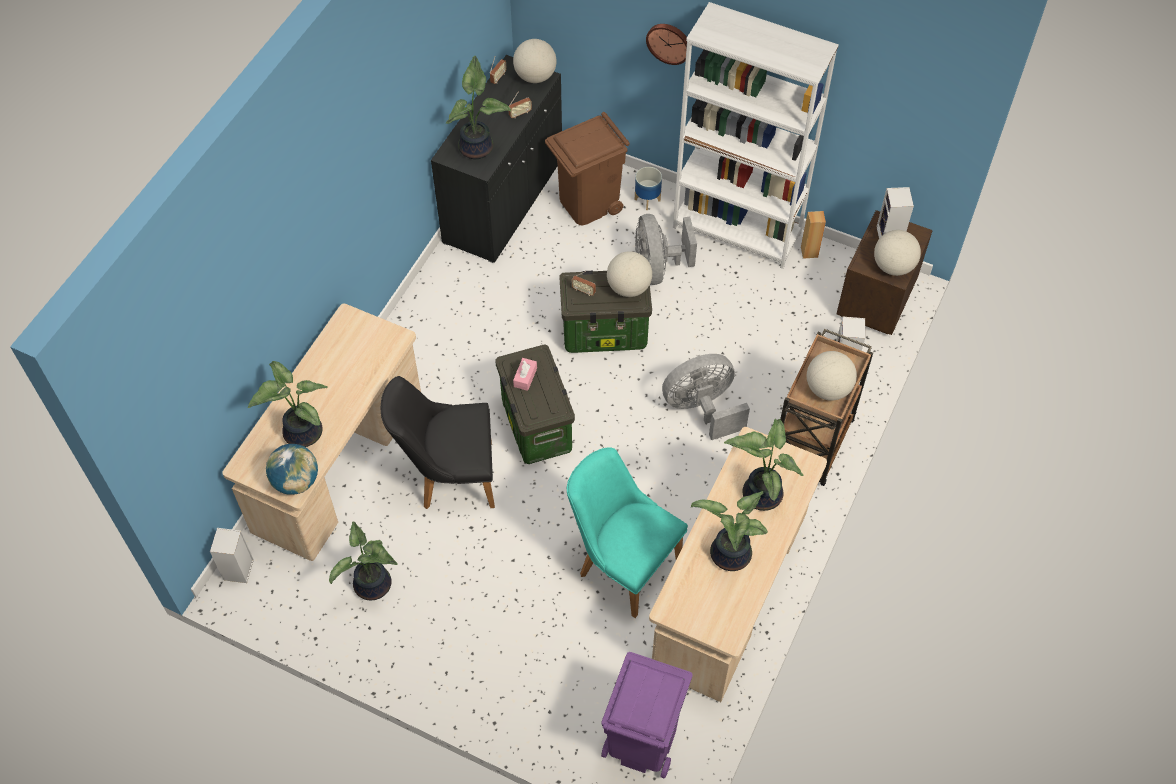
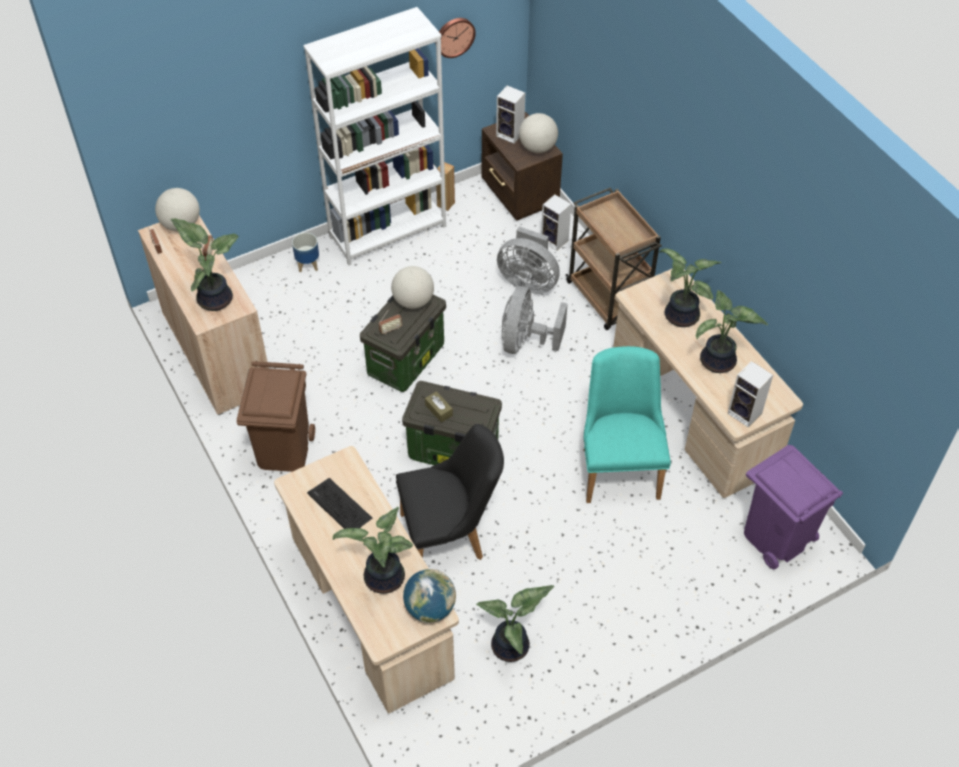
camera: 55 degrees left, 5 degrees down
speaker [210,528,254,583] -> speaker moved to [727,361,773,428]
black chair [381,376,495,509] -> black chair turned 135 degrees counterclockwise [396,424,504,560]
black cabinet [431,55,562,263] -> beige cabinet [138,215,269,415]
pink tissue box [513,358,537,391] -> brown tissue box [425,391,453,423]
brown trash can [545,112,630,226] -> brown trash can moved to [237,361,315,472]
turquoise chair [567,447,688,618] -> turquoise chair turned 105 degrees clockwise [583,346,671,503]
grey fan [635,214,697,285] -> grey fan moved to [497,226,560,294]
wall clock [646,24,687,65] -> wall clock moved to [439,18,476,58]
globe [807,351,857,401] -> none
none -> keyboard [307,478,372,529]

